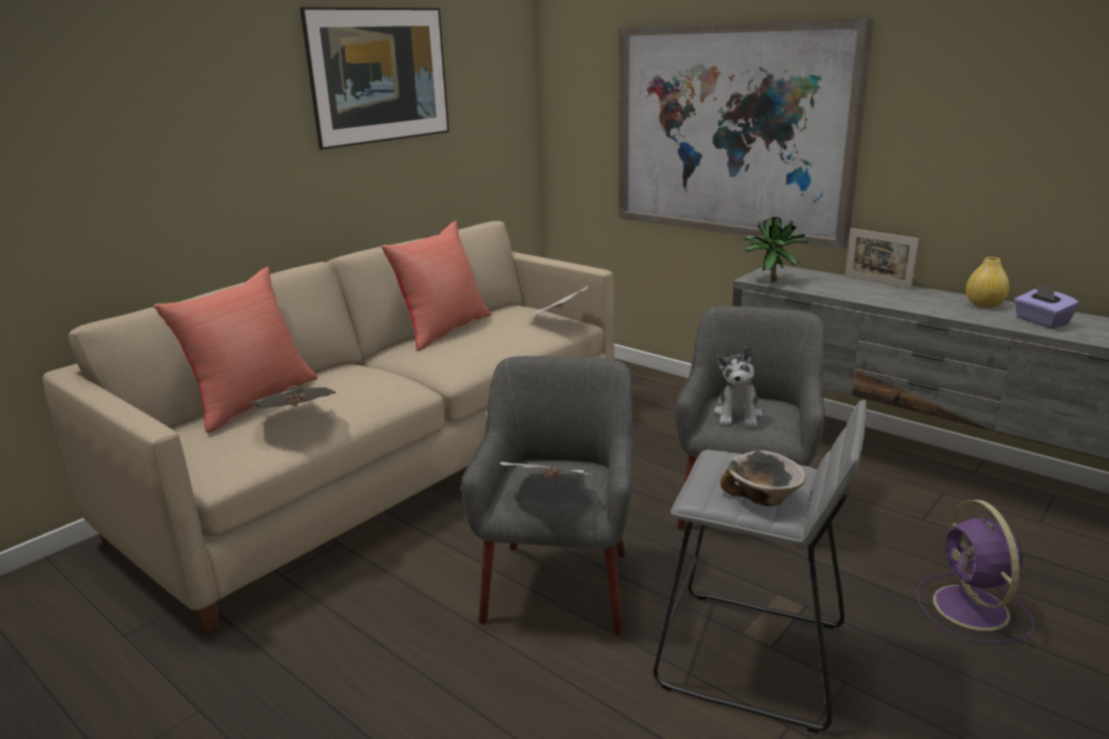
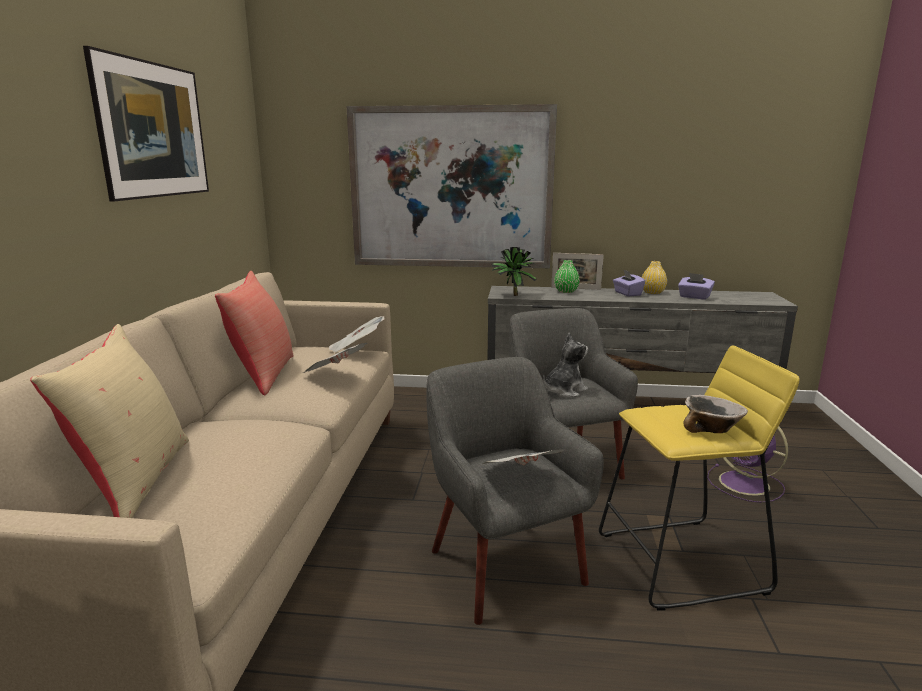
camera: 35 degrees left, 5 degrees down
red pillow [153,267,318,433] -> beige pillow [30,324,189,518]
newspaper [248,387,336,408] -> newspaper moved to [303,343,368,373]
grey stool [653,400,867,733] -> yellow stool [599,346,800,610]
plush toy [714,347,763,427] -> plush toy turned 105 degrees counterclockwise [543,333,588,398]
none -> green vase [554,260,580,293]
none -> purple tissue box [613,270,645,297]

